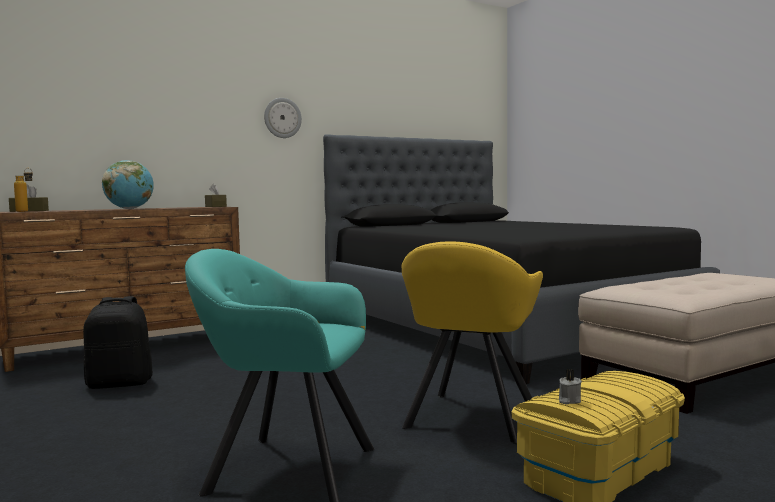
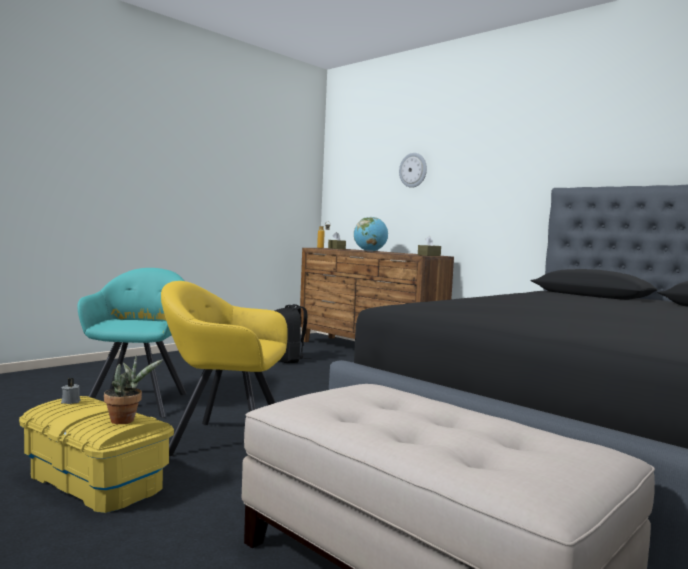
camera: 75 degrees right, 0 degrees up
wall clock [264,98,302,138] -> wall clock moved to [399,153,427,188]
none -> potted plant [104,355,163,424]

